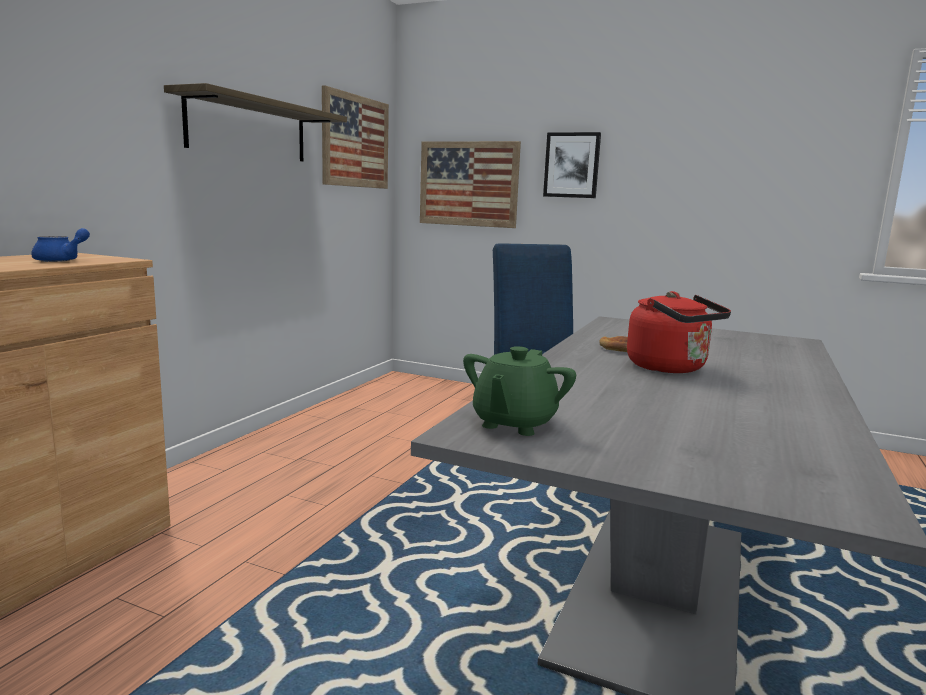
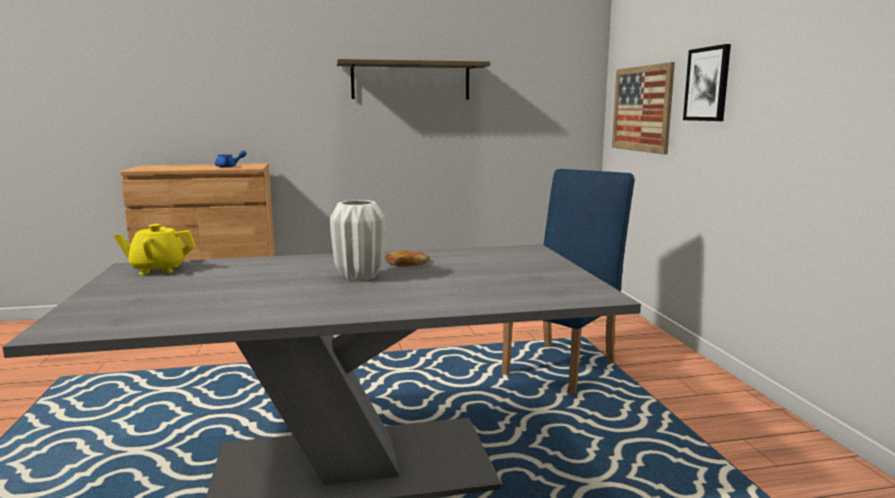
camera: 55 degrees right, 0 degrees up
picture [322,85,389,189] -> none
green teapot [463,346,576,436] -> yellow teapot [114,224,196,275]
red kettle [627,291,731,373] -> white vase [330,200,385,281]

